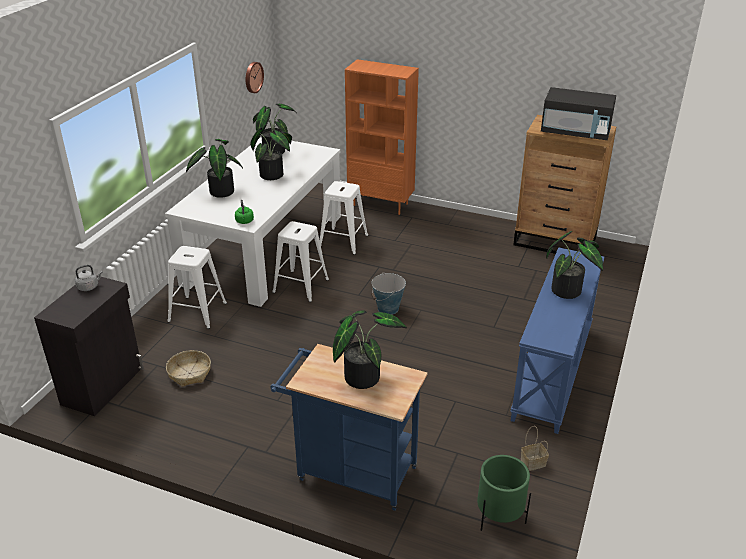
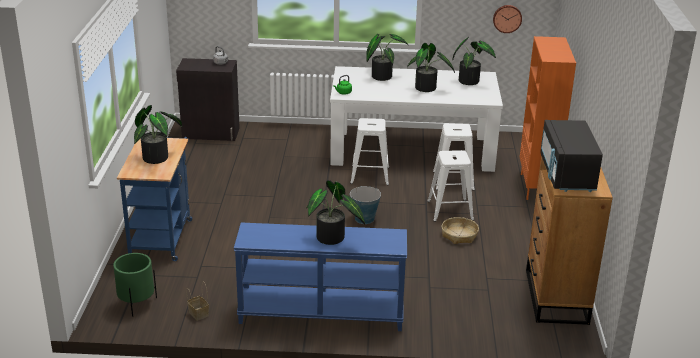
camera: 70 degrees right, 5 degrees down
basket [166,350,211,387] -> basket moved to [442,217,479,244]
white stool [167,246,227,329] -> white stool moved to [427,150,474,222]

